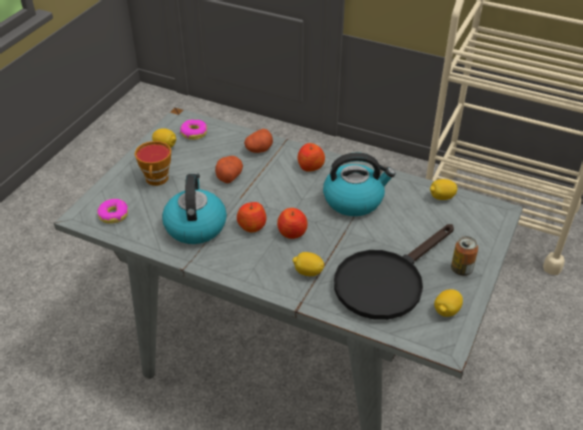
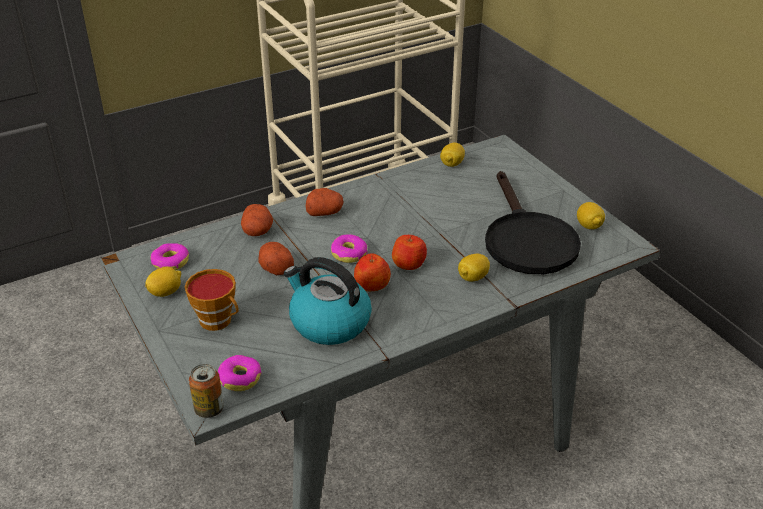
camera: 55 degrees left, 5 degrees down
apple [298,143,325,172] -> potato [306,188,343,216]
kettle [323,152,396,216] -> none
can [451,236,478,276] -> can moved to [189,364,224,418]
none -> donut [331,234,368,263]

